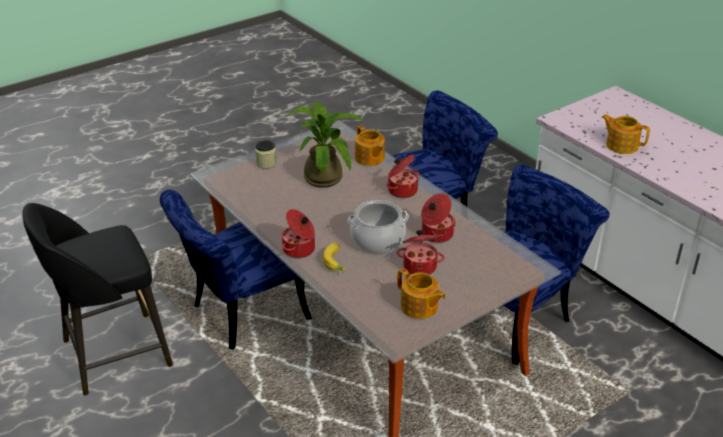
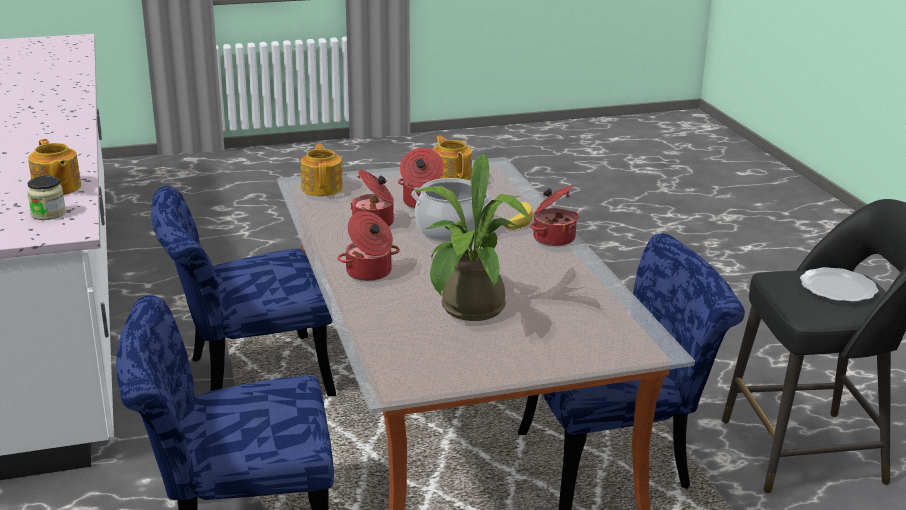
camera: 160 degrees left, 10 degrees down
jar [255,140,277,169] -> jar moved to [27,176,66,220]
teapot [355,125,385,166] -> teapot moved to [301,144,343,196]
none -> plate [800,267,878,302]

